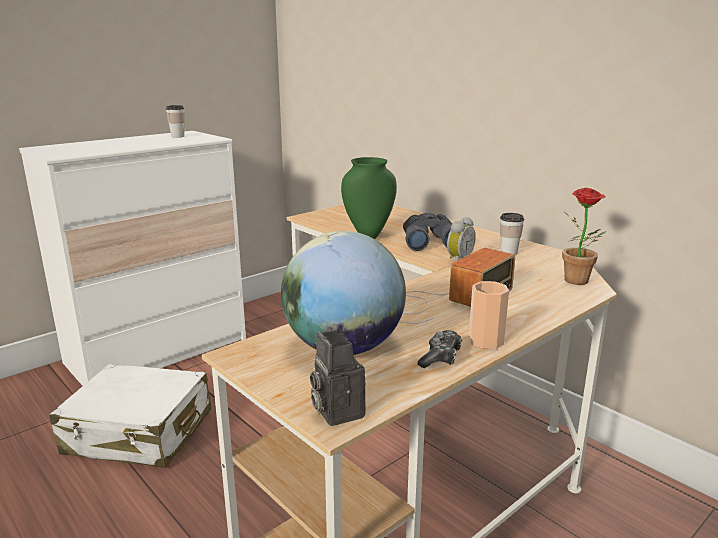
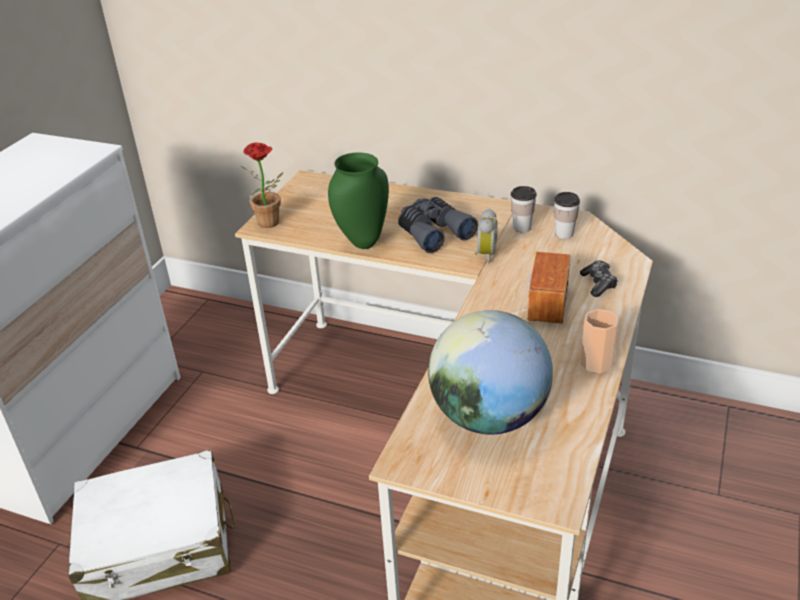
camera: 25 degrees left, 15 degrees up
cup [166,105,185,138] -> cup moved to [554,192,580,239]
camera [310,331,366,426] -> none
game controller [418,330,462,368] -> game controller moved to [580,260,618,297]
potted plant [562,188,606,285] -> potted plant moved to [241,142,283,228]

